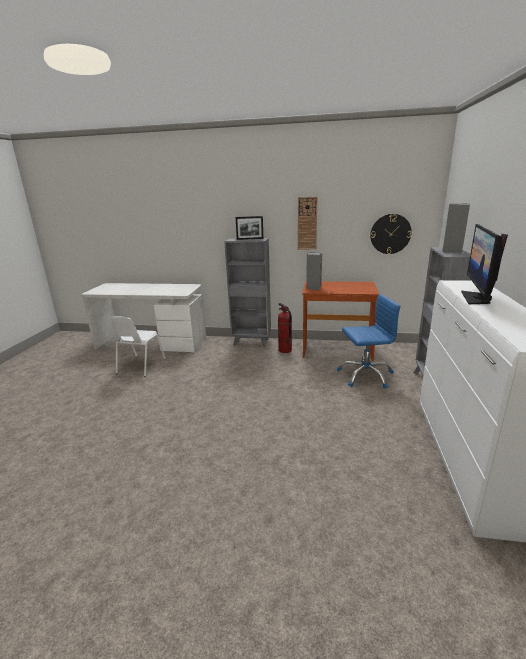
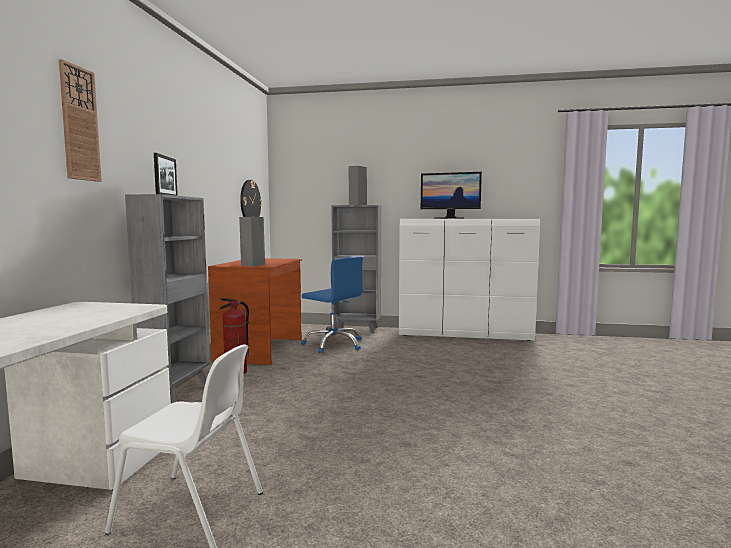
camera: 90 degrees left, 15 degrees down
wall clock [298,197,317,249] -> wall clock moved to [59,59,102,182]
blue office chair [337,294,401,389] -> blue office chair turned 135 degrees clockwise [301,256,363,353]

